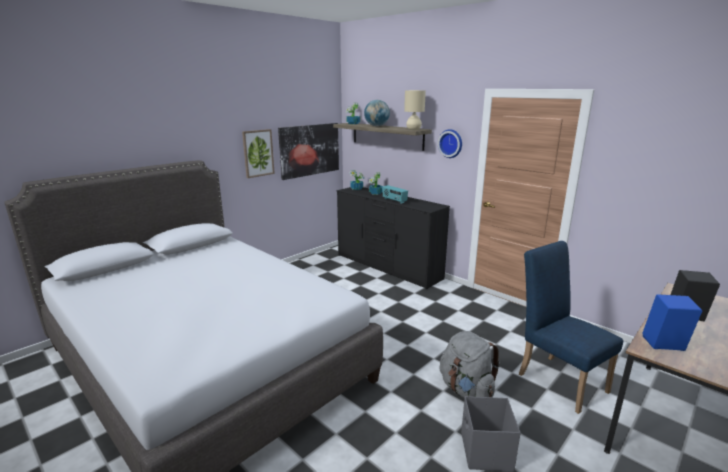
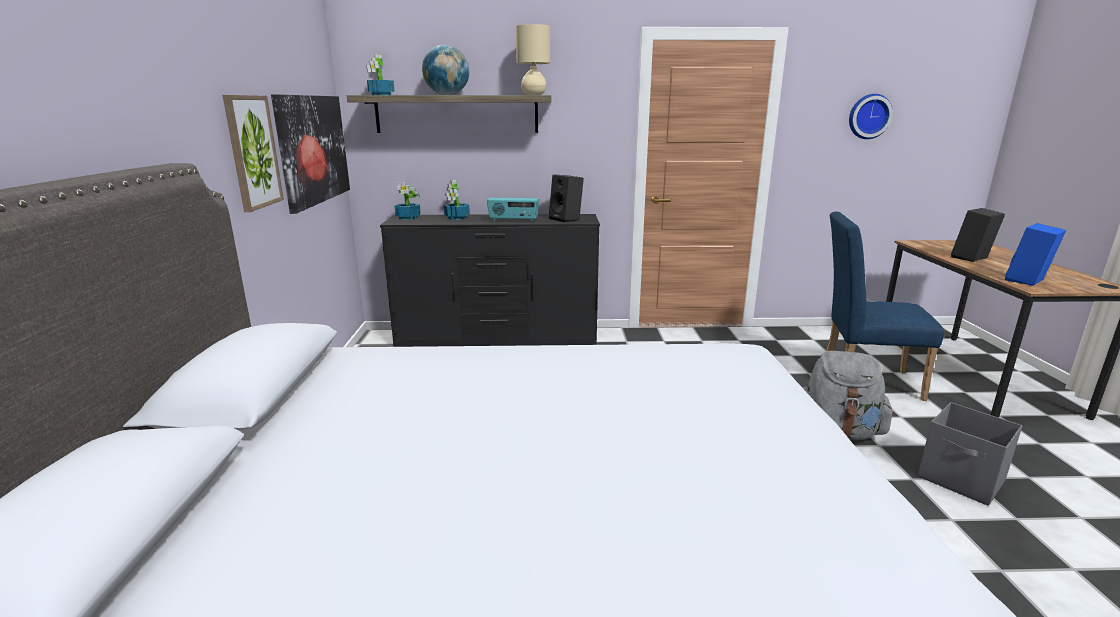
camera: 45 degrees left, 0 degrees up
wall clock [438,129,462,158] -> wall clock moved to [849,94,893,139]
none -> black speaker [549,174,584,222]

